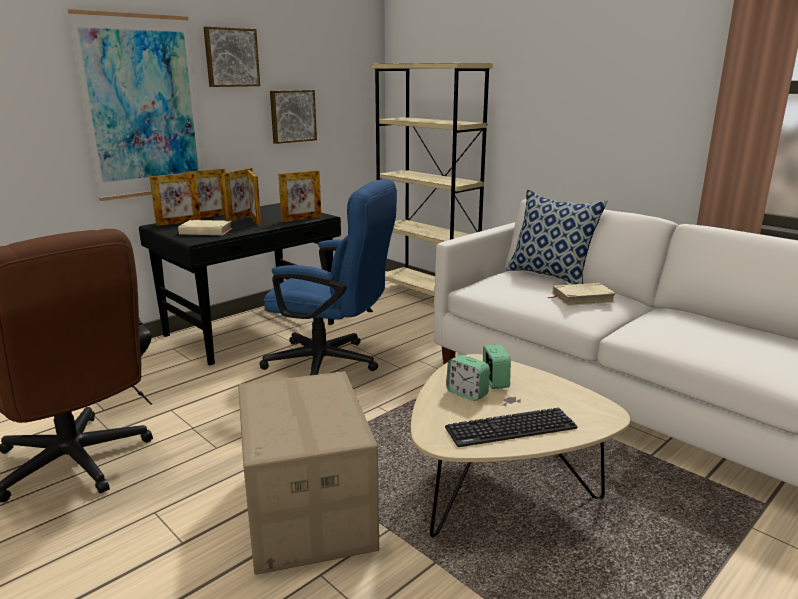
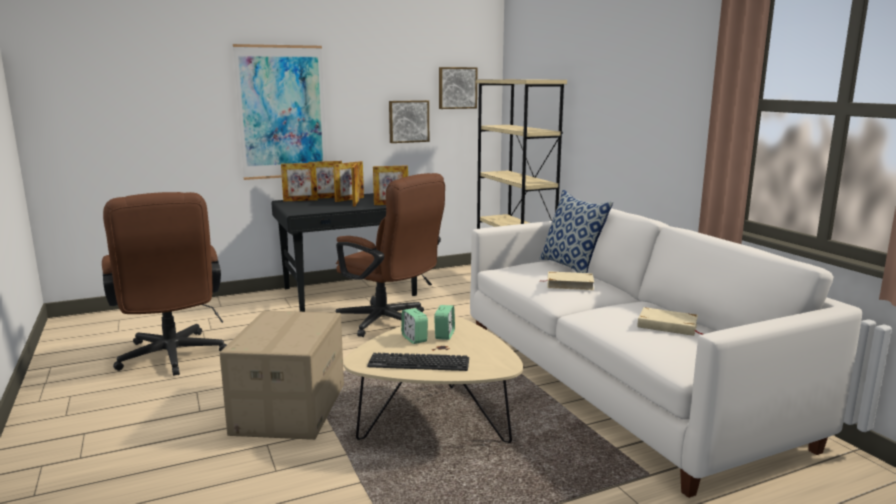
camera: 20 degrees right, 5 degrees down
beige book [178,220,232,235] -> beige book moved to [637,307,703,336]
picture [203,27,260,87] -> picture moved to [439,67,477,109]
blue office chair [259,179,397,375] -> brown office chair [336,173,445,337]

